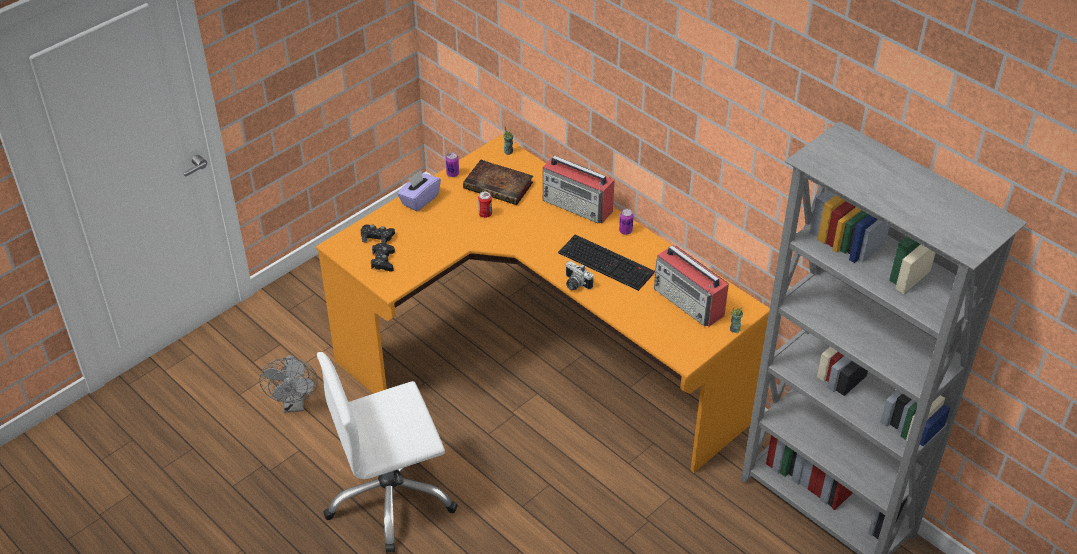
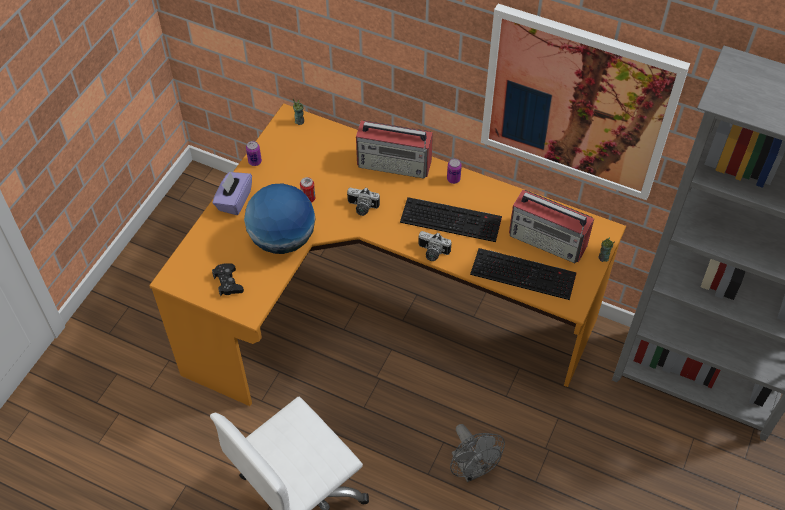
camera: 20 degrees left, 10 degrees up
grey fan [259,355,318,412] -> grey fan moved to [450,424,505,482]
black game controller [361,224,395,243] -> none
book [463,160,533,205] -> none
none -> globe [244,183,316,254]
none -> camera [347,188,380,216]
none -> keyboard [470,248,577,300]
none -> picture [481,4,690,200]

